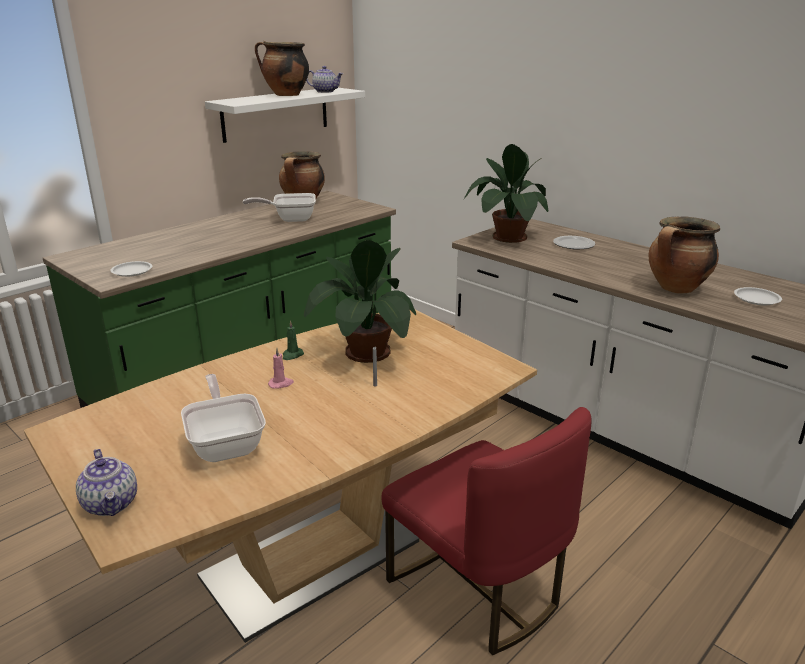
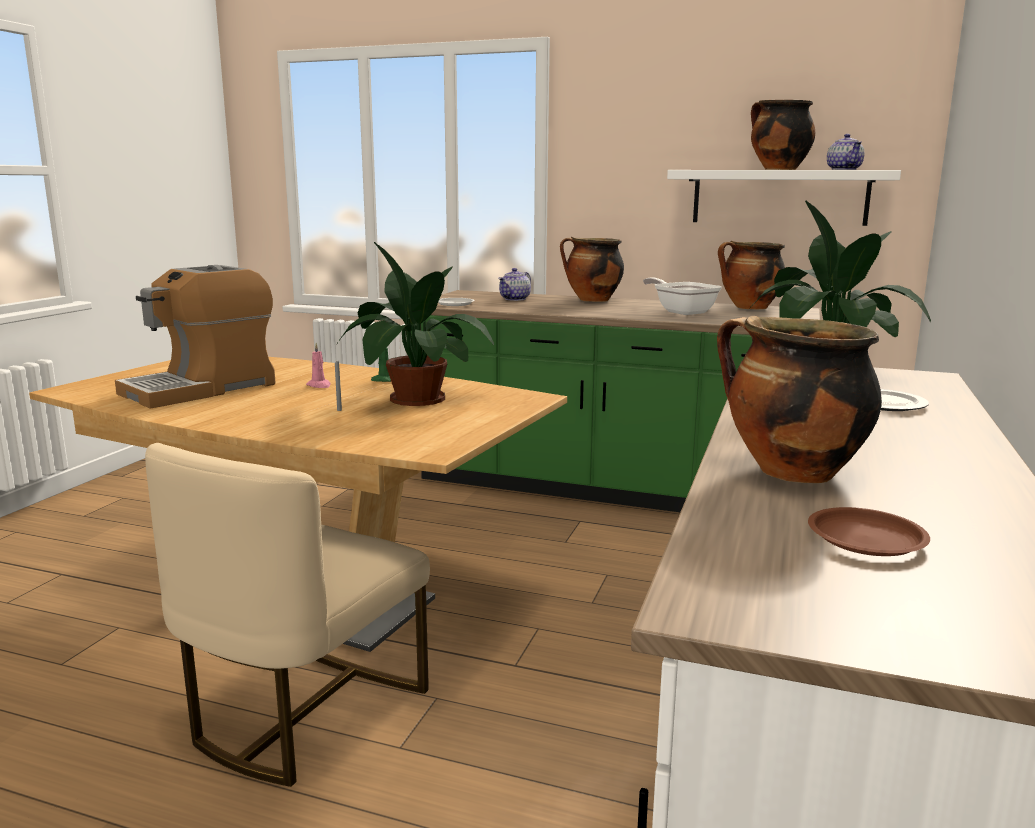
camera: 65 degrees right, 10 degrees down
teapot [76,449,137,516] -> teapot moved to [498,268,531,301]
frying pan [181,374,266,462] -> coffee machine [115,265,276,409]
red chair [382,407,592,655] -> beige chair [145,443,430,787]
white plate [734,287,782,305] -> brown plate [808,507,930,556]
none -> cooking pot [560,237,624,302]

